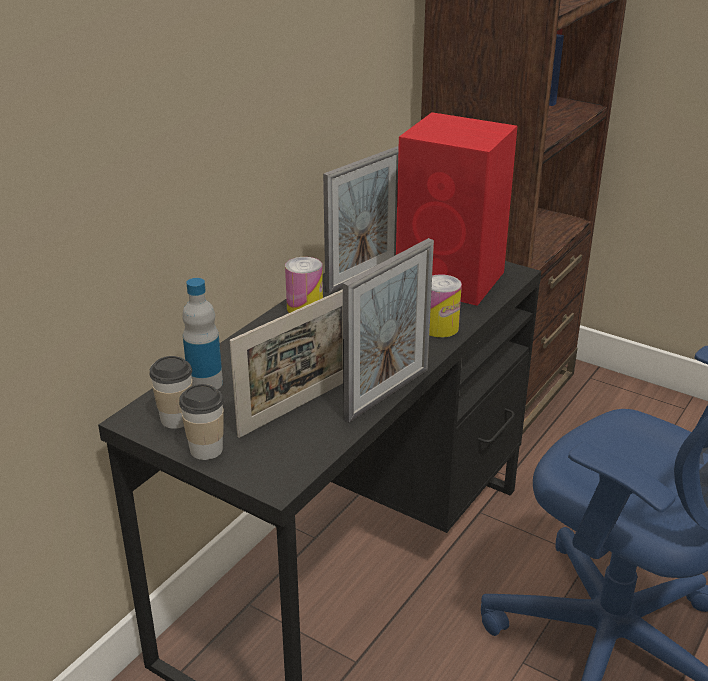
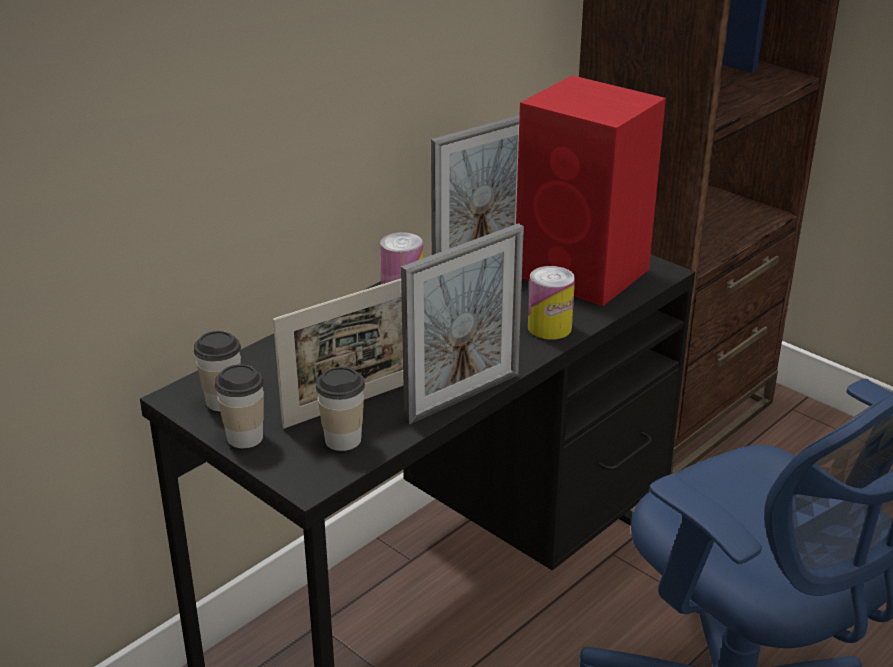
camera: 10 degrees right, 0 degrees up
bottle [182,278,223,390] -> none
none -> cup [316,367,365,451]

